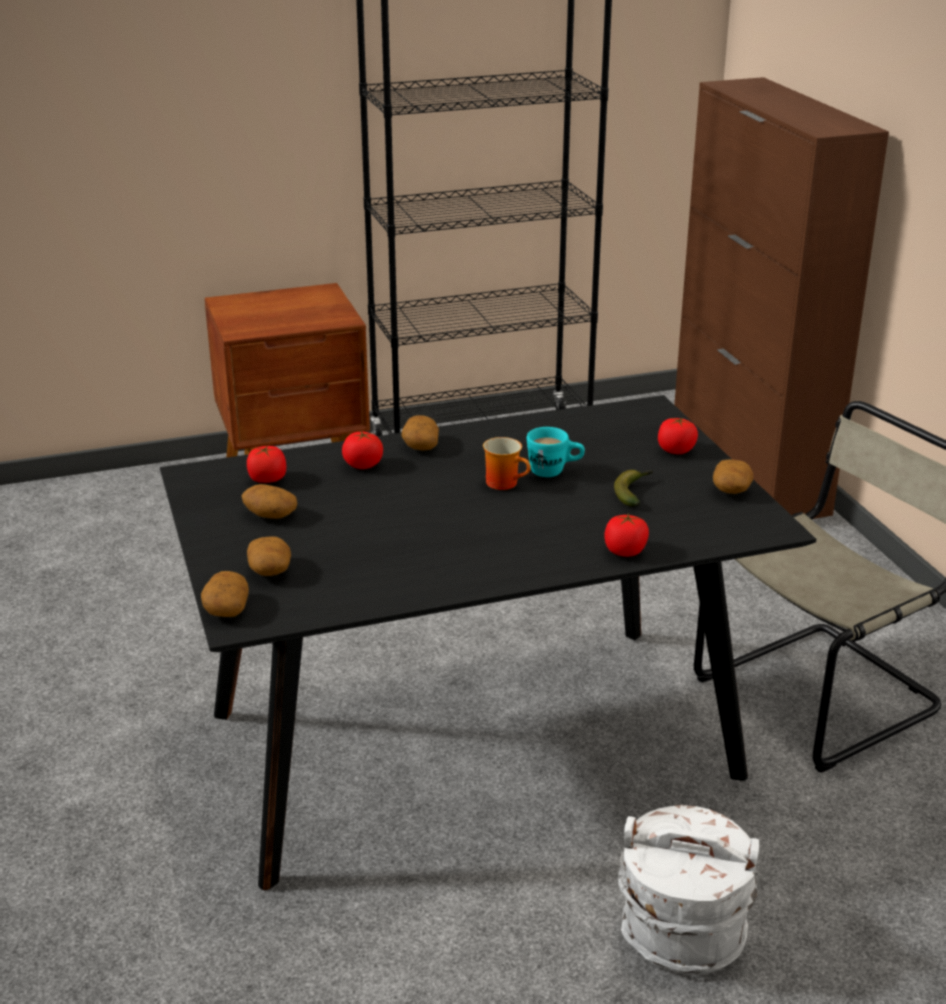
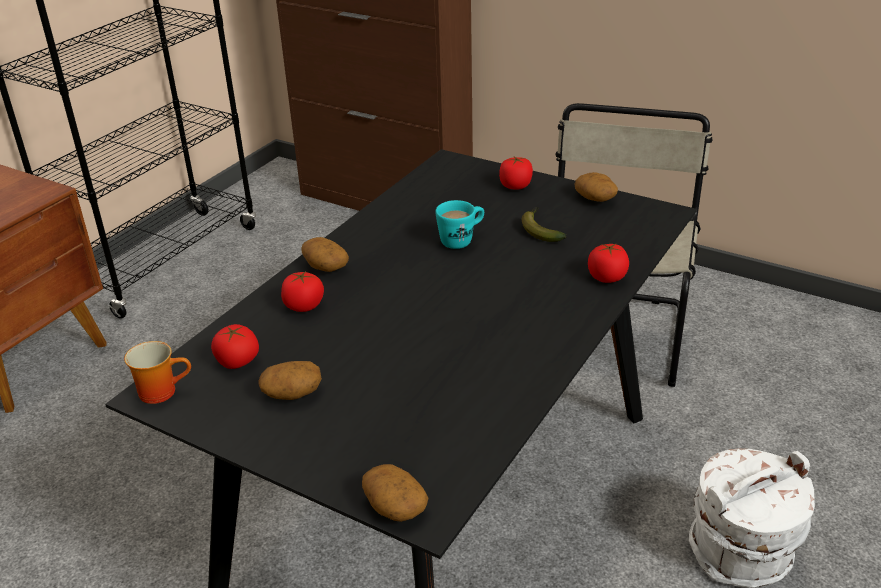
camera: 40 degrees left, 5 degrees up
potato [247,536,291,576] -> none
mug [483,437,531,490] -> mug moved to [124,341,191,404]

